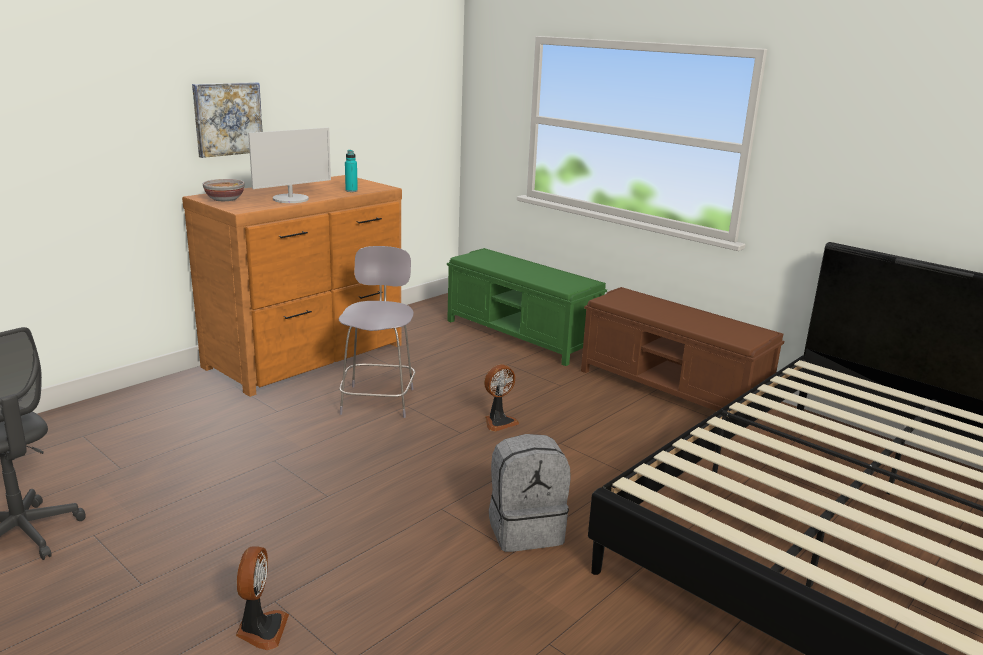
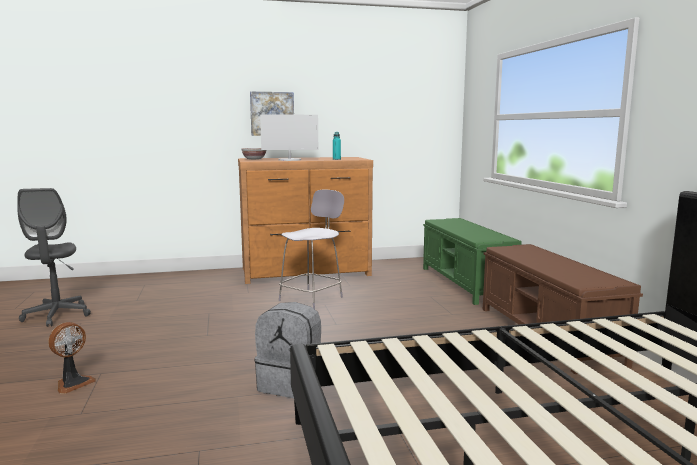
camera: 35 degrees right, 10 degrees down
fan [484,364,519,432] -> none

